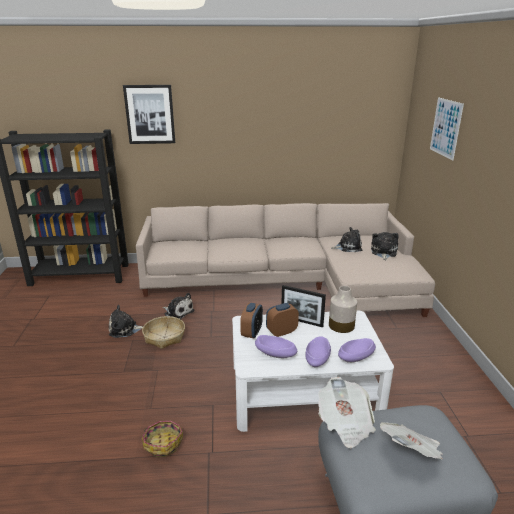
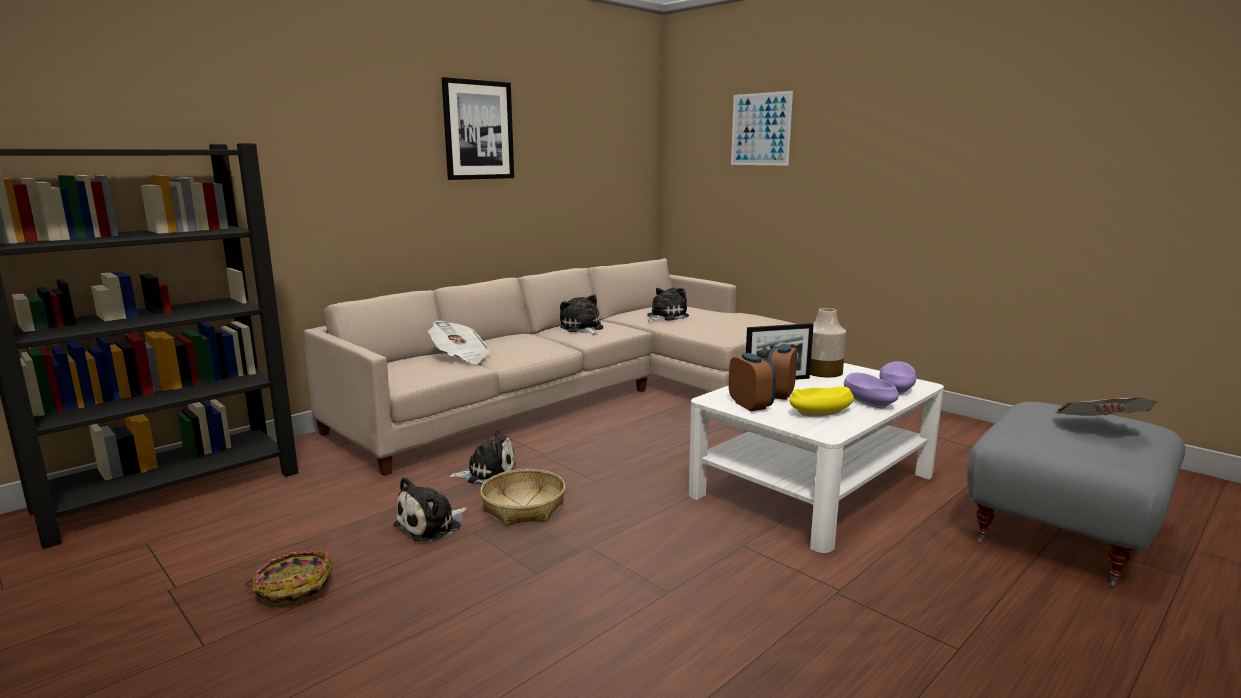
camera: 40 degrees left, 10 degrees down
picture [123,85,175,144] -> picture moved to [442,77,514,180]
basket [141,421,183,457] -> basket moved to [245,550,331,607]
purple bowl [255,335,297,358] -> yellow bowl [790,386,854,417]
newspaper [318,377,376,448] -> newspaper moved to [428,321,491,364]
plush toy [371,232,399,260] -> plush toy moved to [560,295,603,335]

